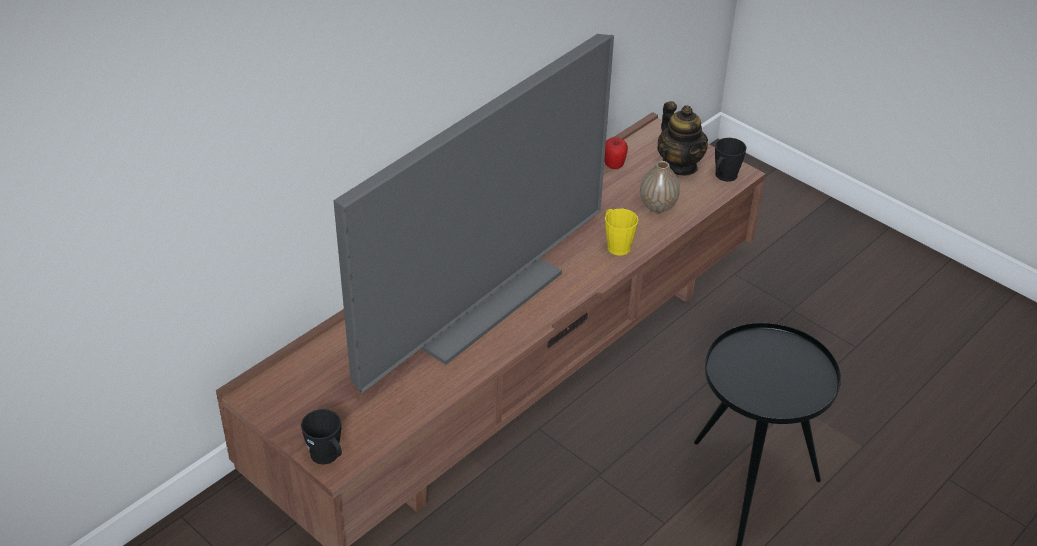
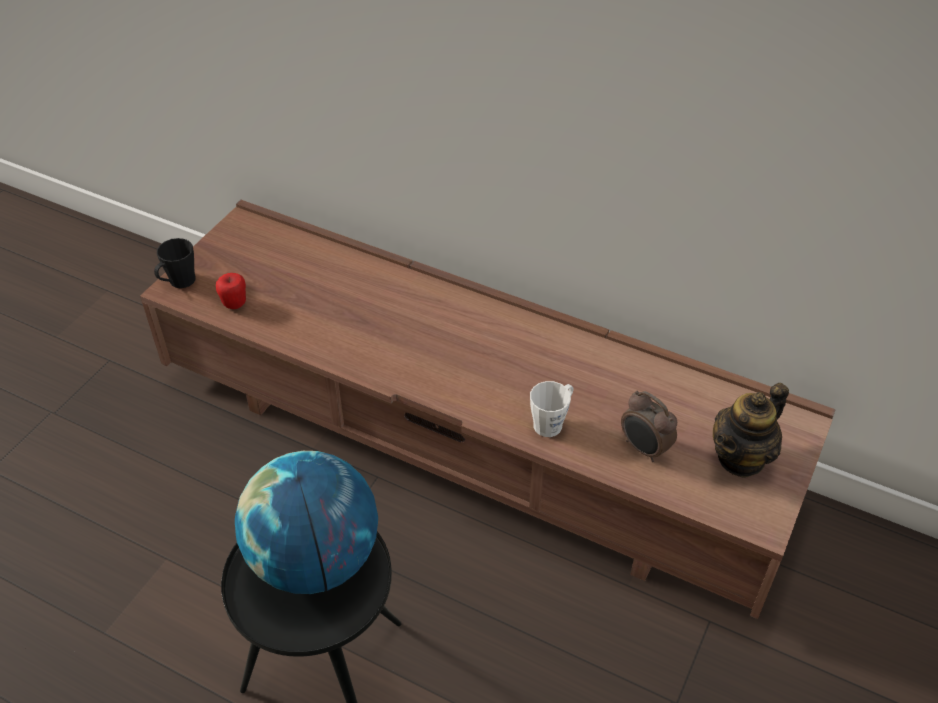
camera: 75 degrees right, 5 degrees up
television [333,34,614,394] -> none
apple [604,137,628,169] -> apple moved to [216,273,246,309]
yellow mug [605,209,639,256] -> white mug [530,381,574,437]
vase [640,161,680,213] -> alarm clock [621,391,677,462]
black mug [715,138,747,182] -> none
none -> globe [235,451,378,594]

